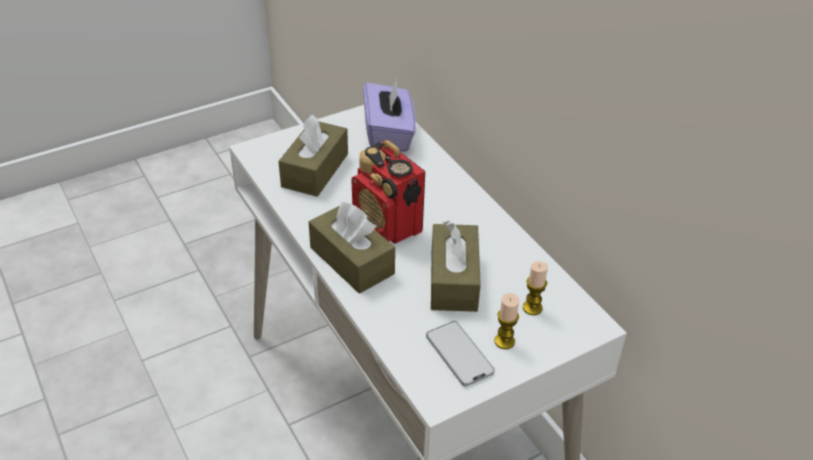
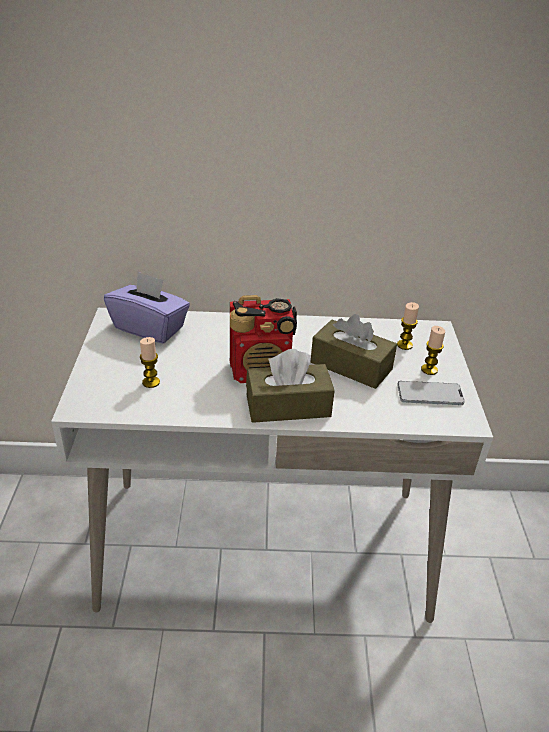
camera: 60 degrees left, 5 degrees down
brown tissue box [278,115,348,197] -> candle [140,337,160,388]

